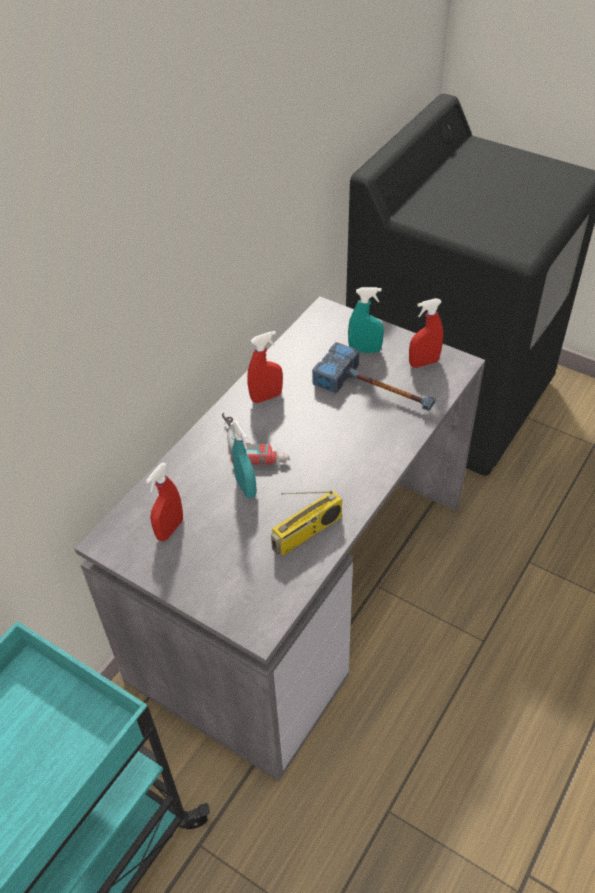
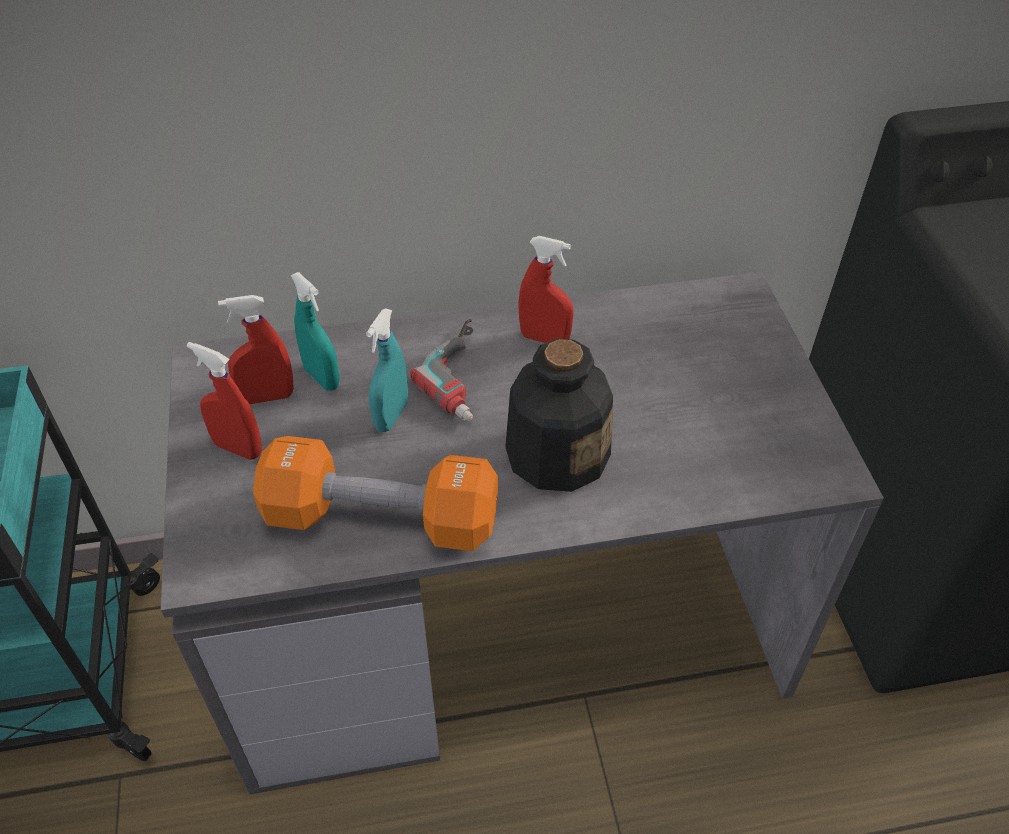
camera: 45 degrees right, 0 degrees up
radio [271,490,342,556] -> orange dumbbell [253,436,498,551]
hammer [312,342,435,411] -> none
turquoise spray bottle [348,287,384,353] -> turquoise spray bottle moved to [291,272,340,391]
red spray bottle [409,298,443,368] -> red spray bottle moved to [187,342,262,460]
none -> bottle [505,339,613,492]

